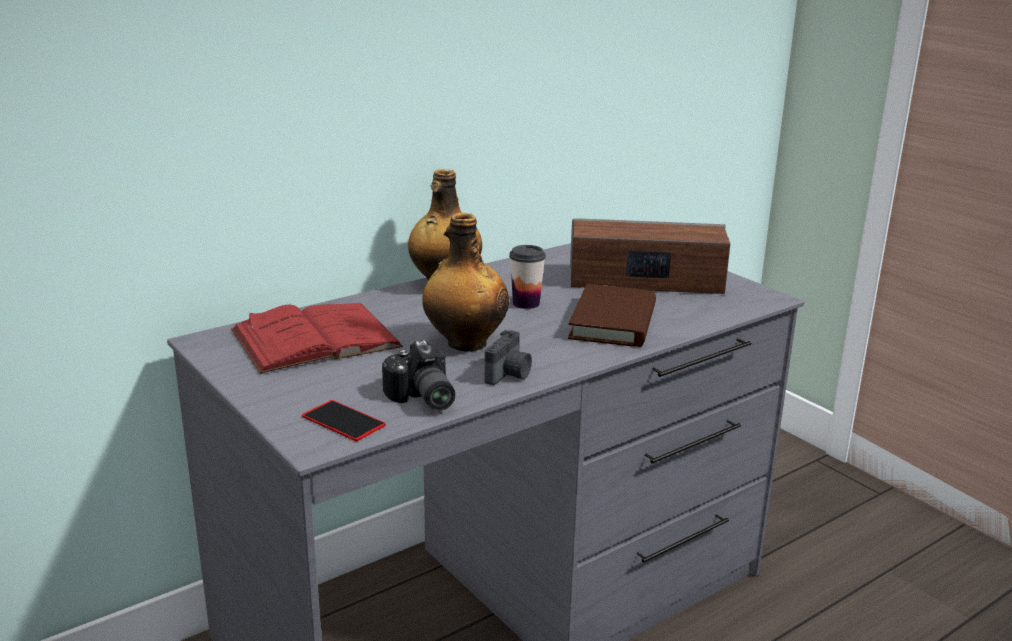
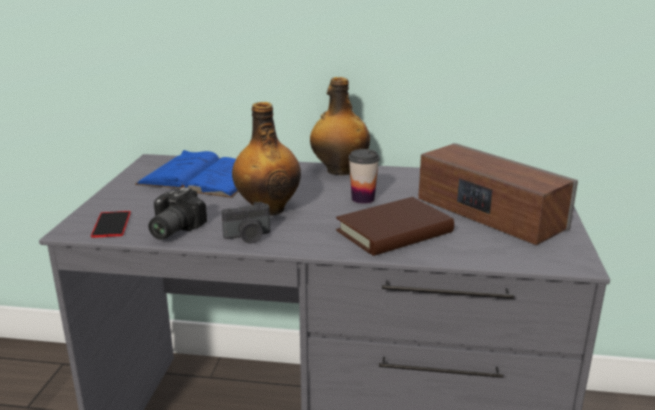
camera: 45 degrees right, 0 degrees up
red book [231,303,403,374] -> blue book [135,150,239,198]

